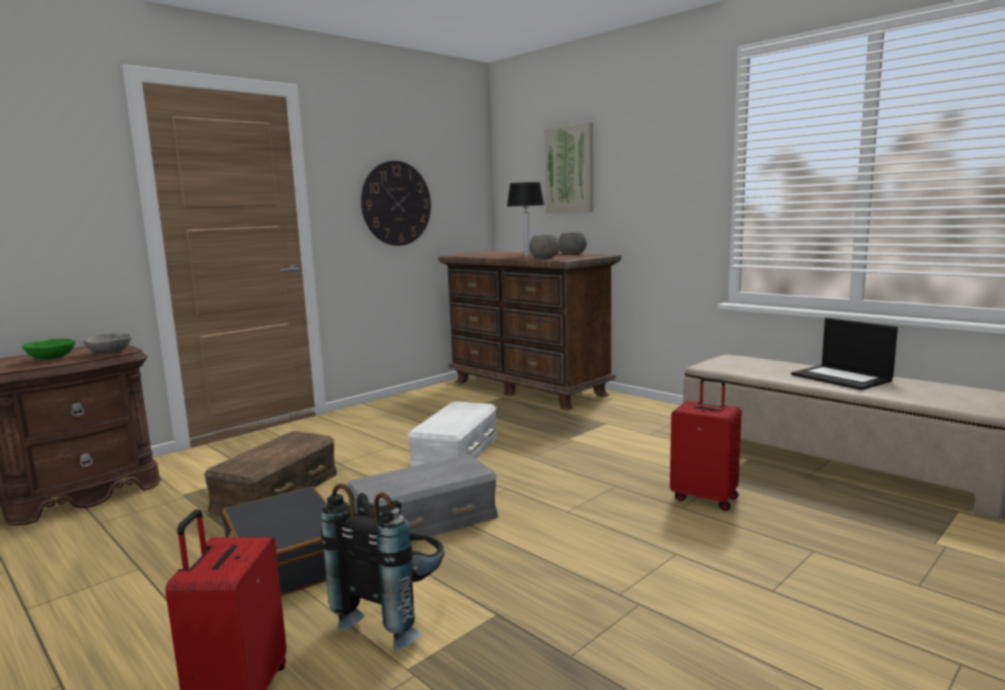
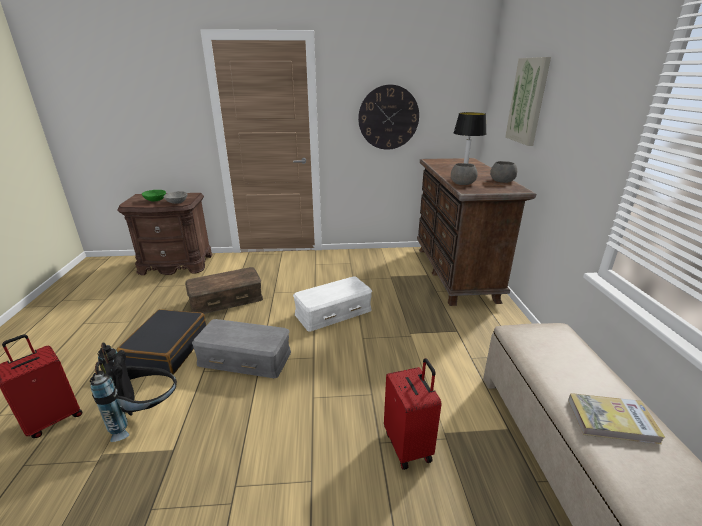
camera: 40 degrees right, 15 degrees up
laptop [791,318,898,390] -> book [568,393,665,444]

